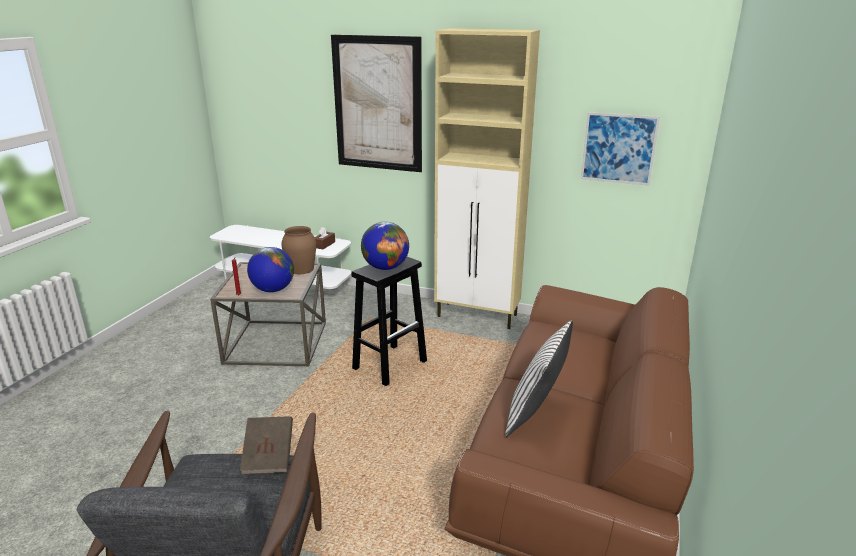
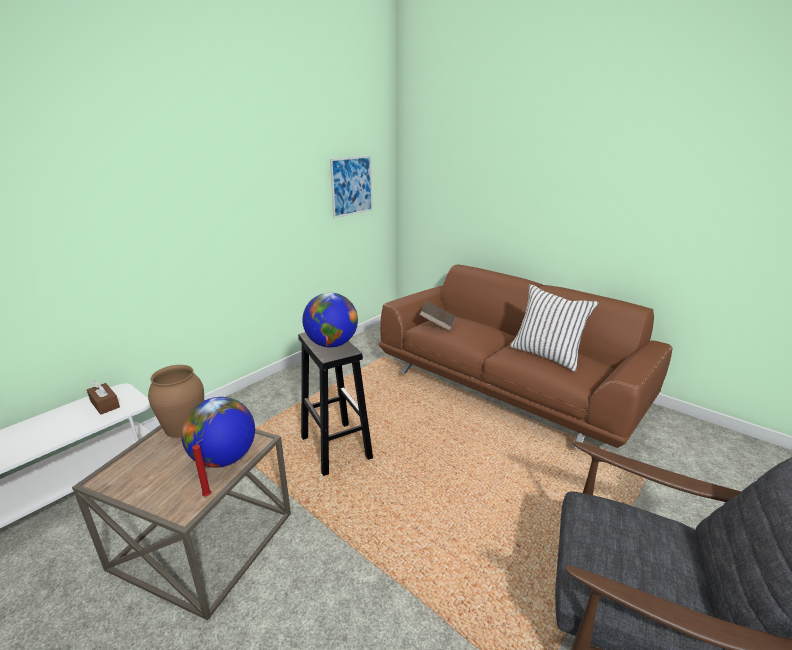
camera: 70 degrees left, 0 degrees up
brown book [240,416,293,474] -> brown book moved to [419,301,456,331]
picture [331,35,422,172] -> none
beige cabinet [434,28,540,329] -> none

